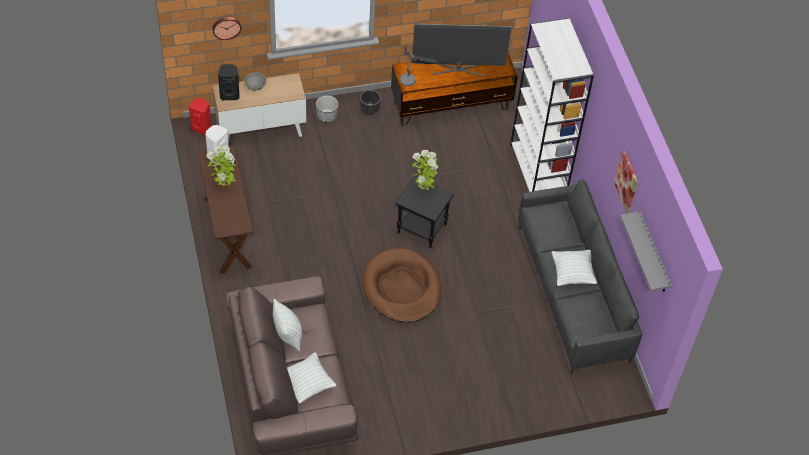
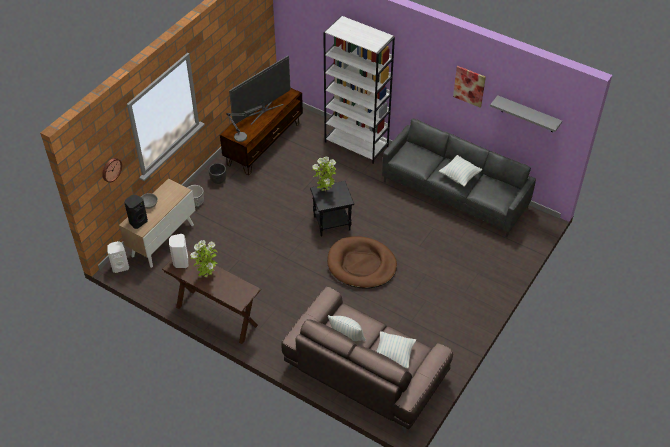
camera: 40 degrees left, 5 degrees down
red speaker [189,98,211,135] -> white speaker [108,241,129,273]

